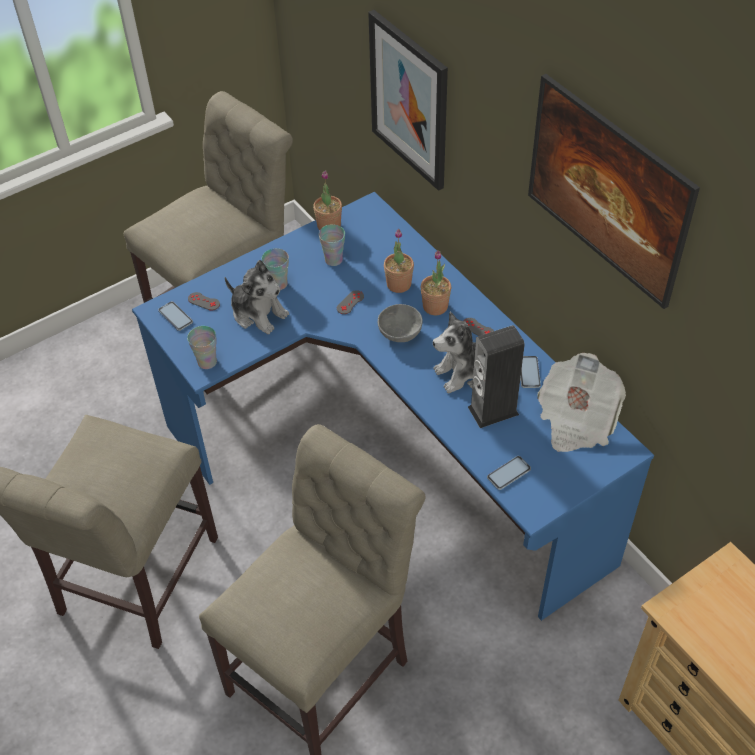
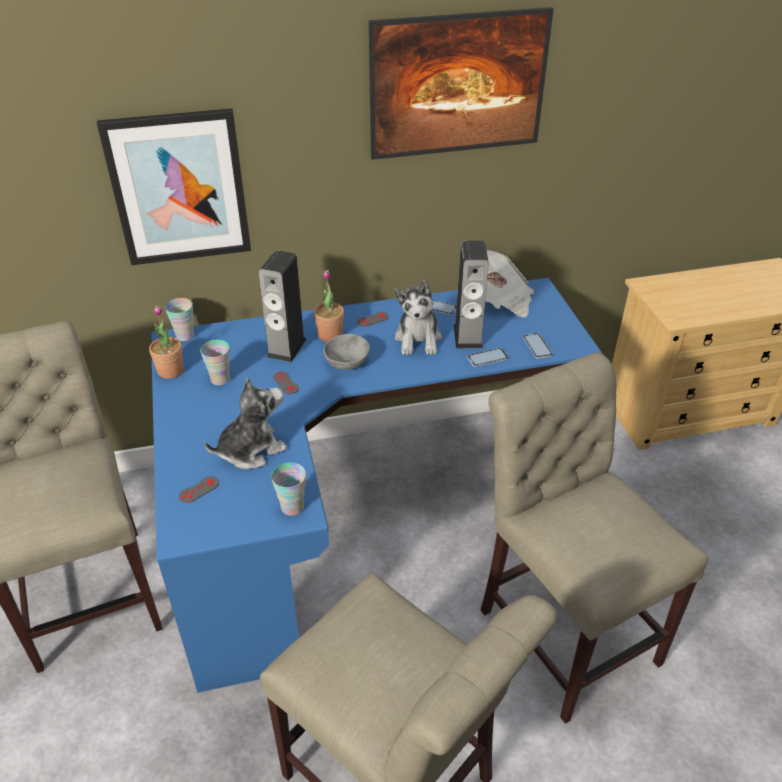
camera: 70 degrees left, 10 degrees down
phone [158,301,193,331] -> phone moved to [467,348,508,367]
cup [262,248,289,290] -> cup moved to [165,298,194,341]
potted plant [384,229,414,293] -> speaker [258,250,306,362]

